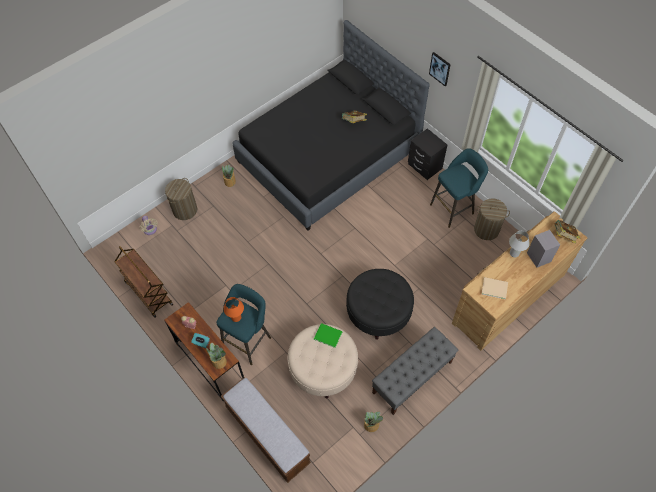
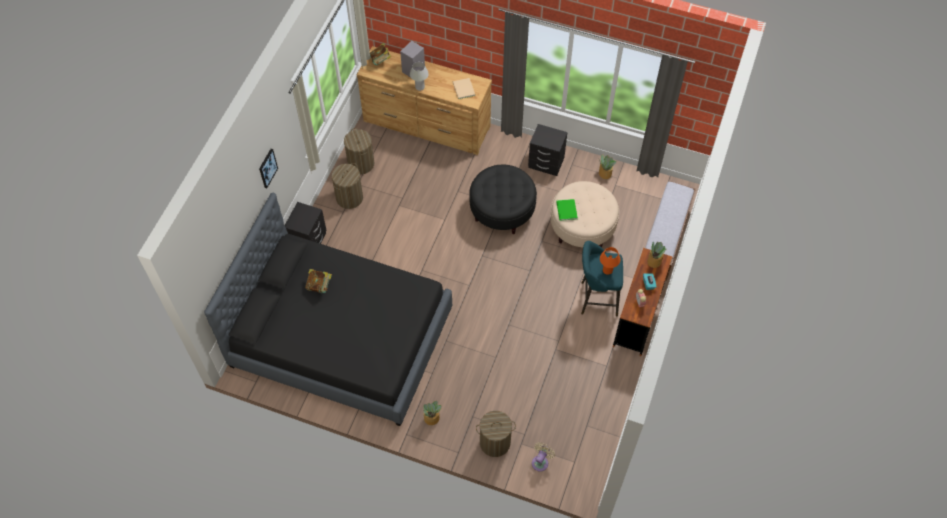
camera: 120 degrees left, 0 degrees up
brown cart [114,246,173,318] -> none
grey bench [372,327,458,415] -> black nightstand [528,124,567,176]
turquoise stool [430,148,488,228] -> laundry basket [331,163,363,209]

